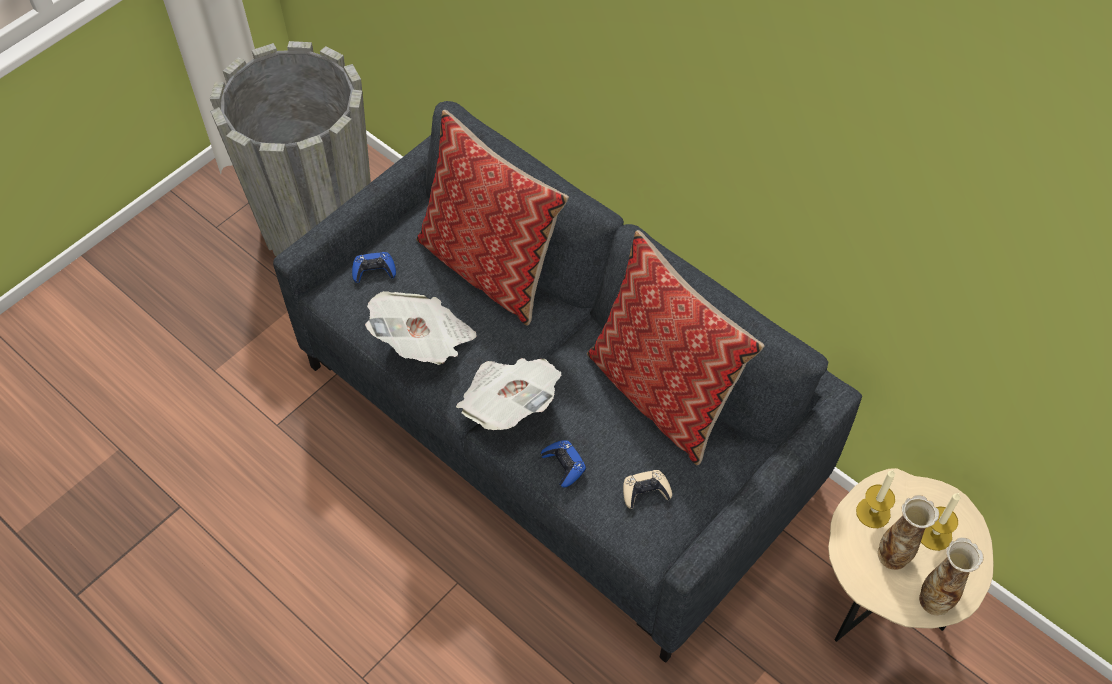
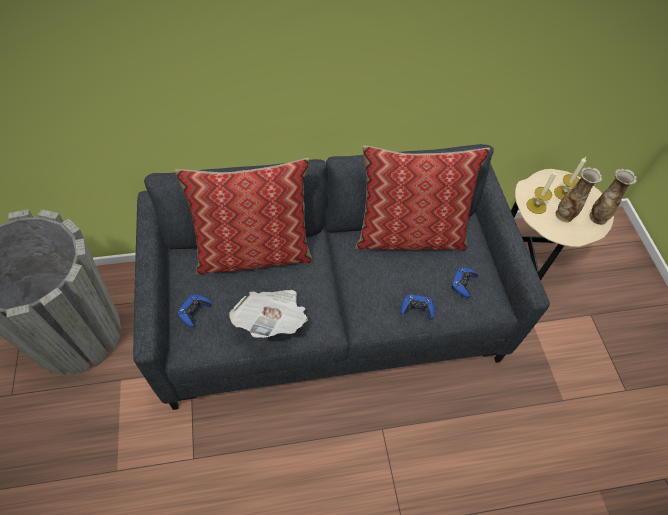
camera: 55 degrees left, 0 degrees up
newspaper [456,358,561,430] -> none
beige game controller [623,470,672,509] -> blue game controller [451,267,478,298]

